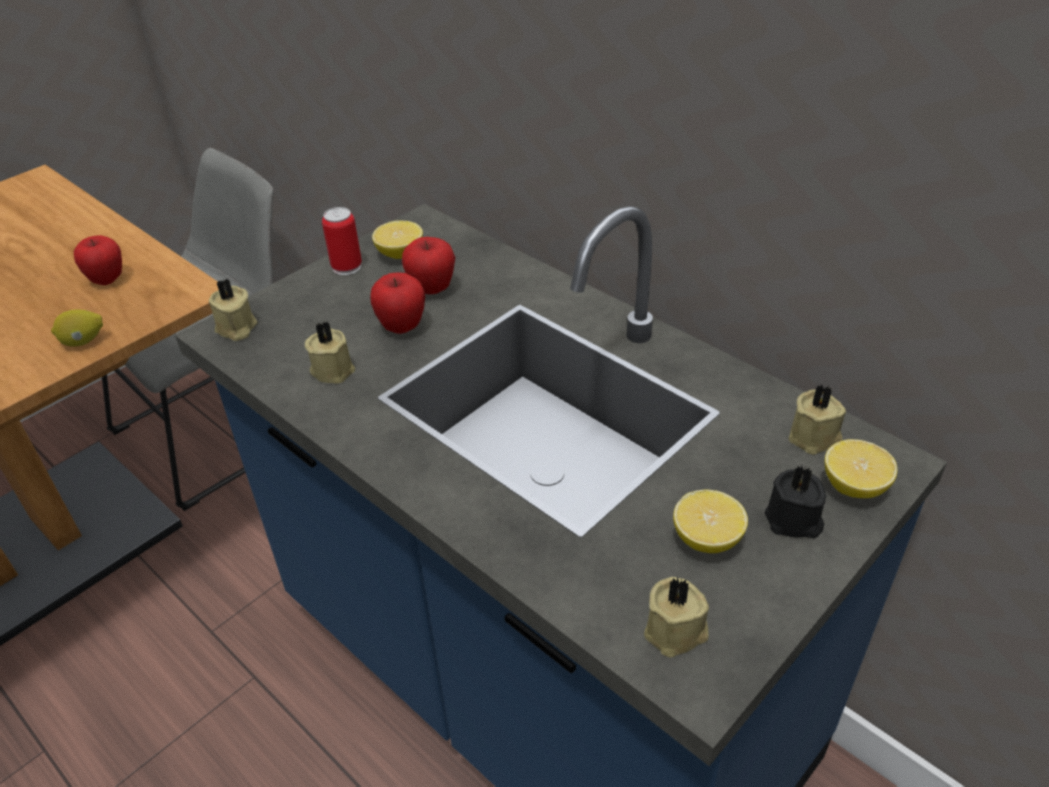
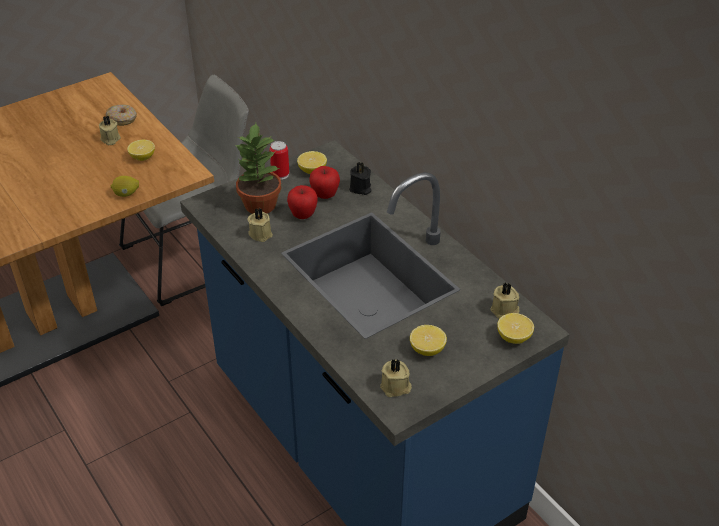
camera: 10 degrees right, 0 degrees up
apple [74,235,122,285] -> lemon [127,140,155,161]
beige candle [209,279,258,341] -> beige candle moved to [99,116,121,145]
black candle [765,465,826,538] -> black candle moved to [349,162,372,195]
none -> donut [105,105,137,126]
none -> potted plant [235,123,281,214]

